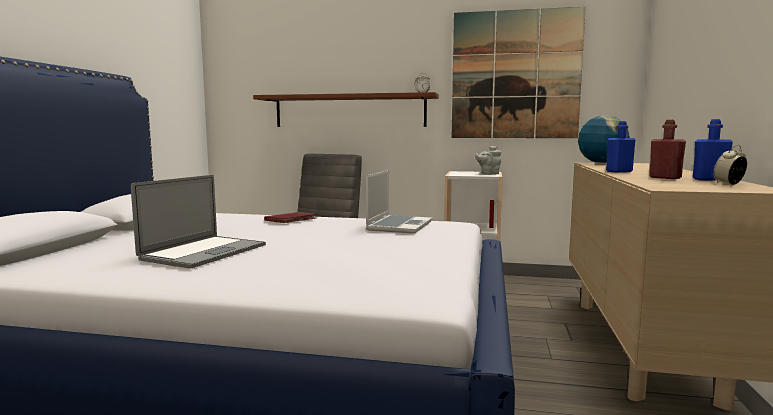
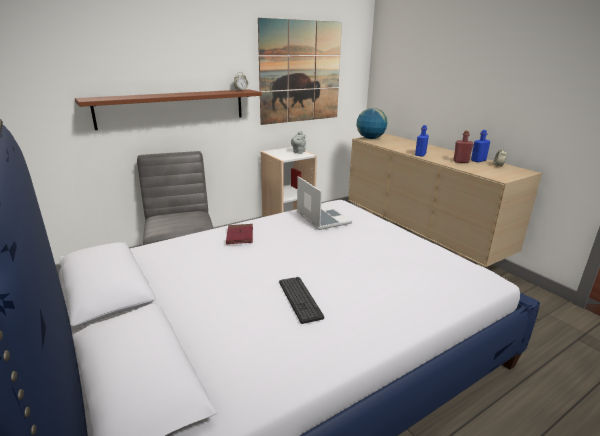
camera: 45 degrees left, 15 degrees up
laptop [131,175,266,269] -> keyboard [279,277,324,324]

